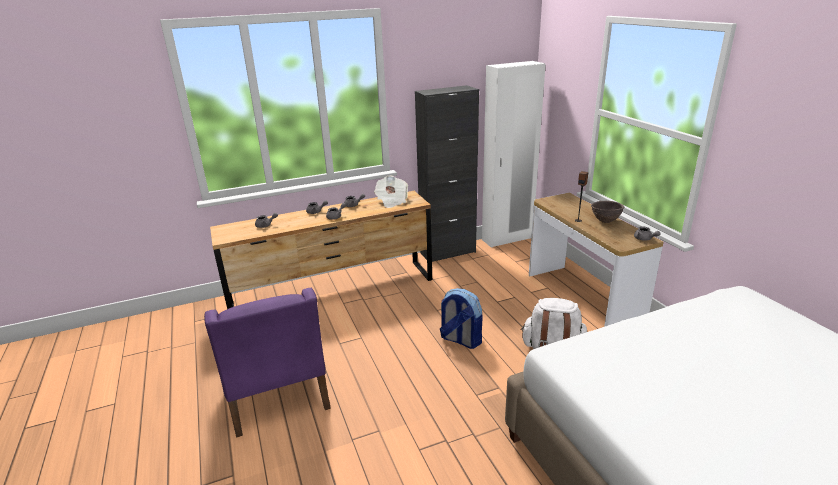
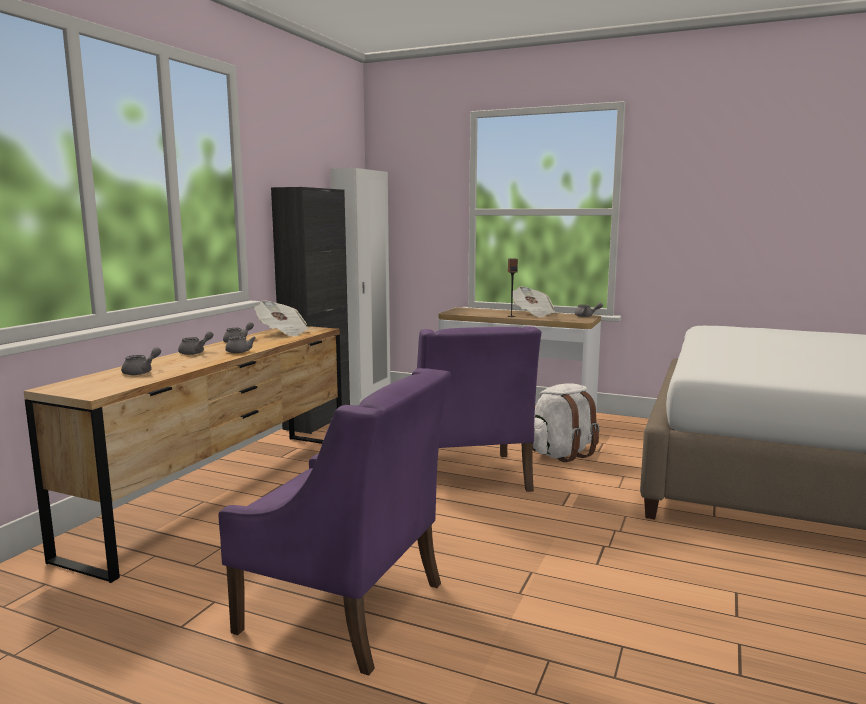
camera: 45 degrees left, 15 degrees down
backpack [440,288,482,349] -> purple armchair [417,326,542,492]
brown bowl [591,201,624,223] -> newspaper [513,286,555,317]

